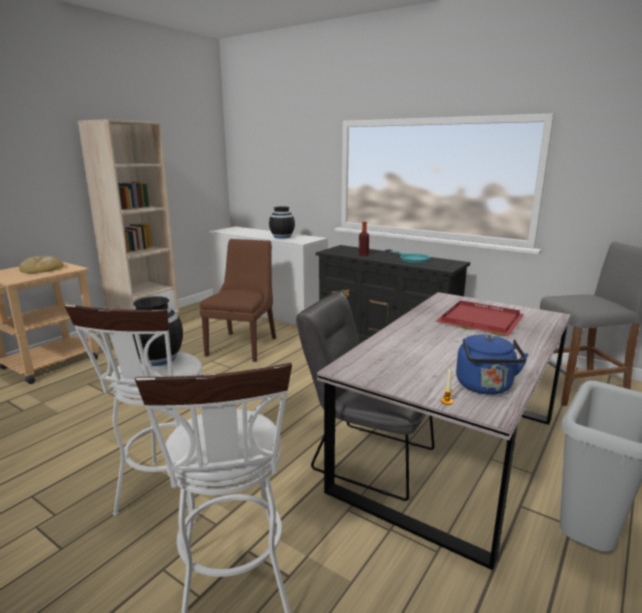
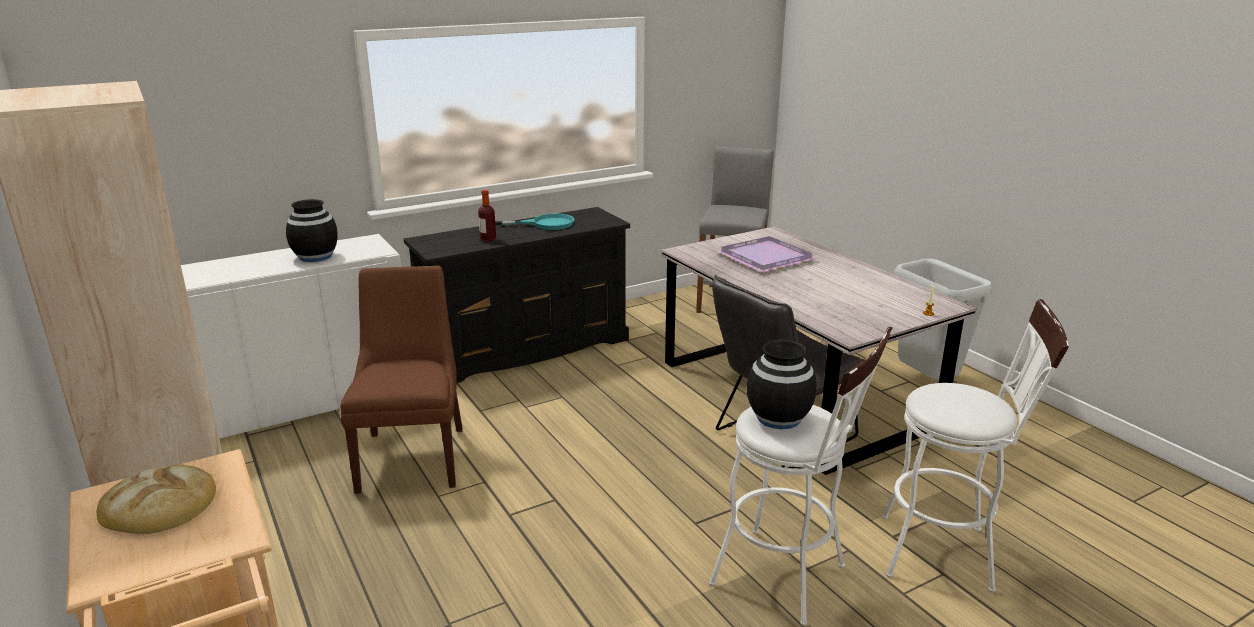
camera: 65 degrees left, 5 degrees up
brown chair [200,239,276,362] -> brown chair turned 45 degrees clockwise [340,266,463,494]
red tray [435,300,524,336] -> purple tray [716,236,818,272]
blue kettle [456,335,529,395] -> none

